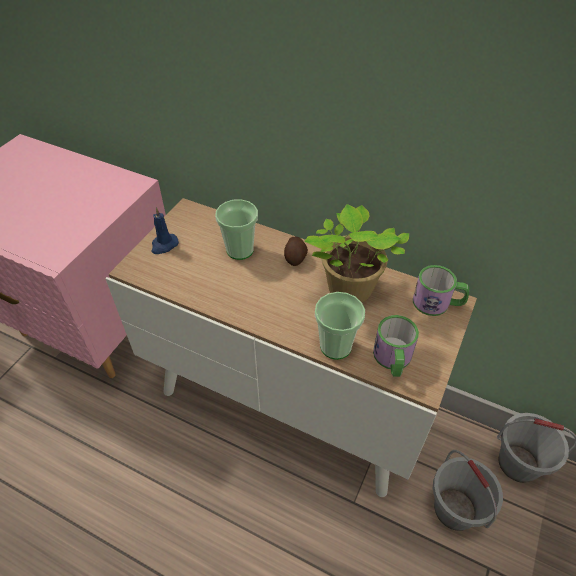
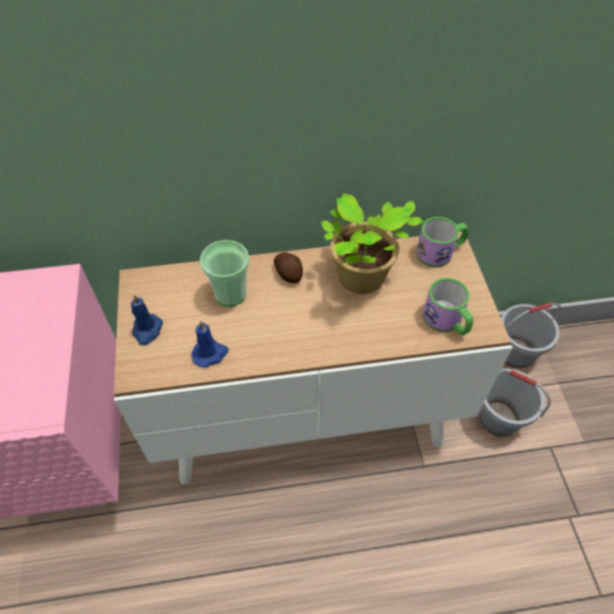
camera: 35 degrees left, 5 degrees up
cup [315,292,365,360] -> none
none -> blue candle [191,320,228,368]

